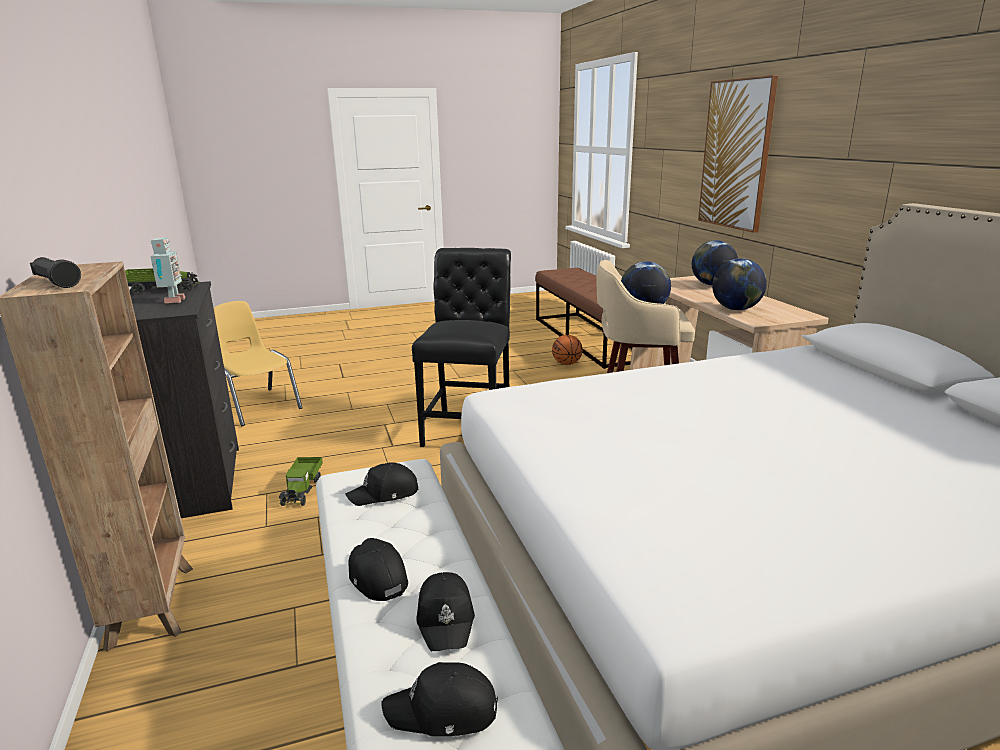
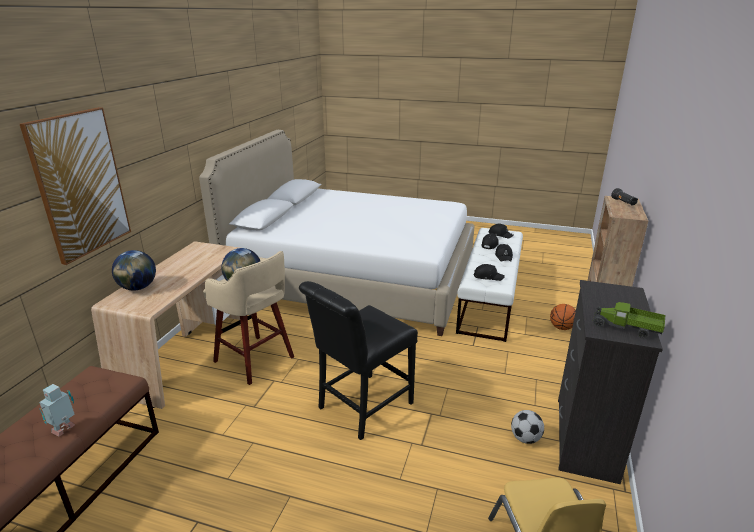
camera: 145 degrees left, 5 degrees up
toy robot [150,237,185,303] -> toy robot moved to [39,384,75,437]
toy truck [279,457,323,506] -> none
basketball [552,335,583,365] -> basketball moved to [550,304,576,330]
globe [712,258,767,310] -> none
none -> football [511,410,544,444]

